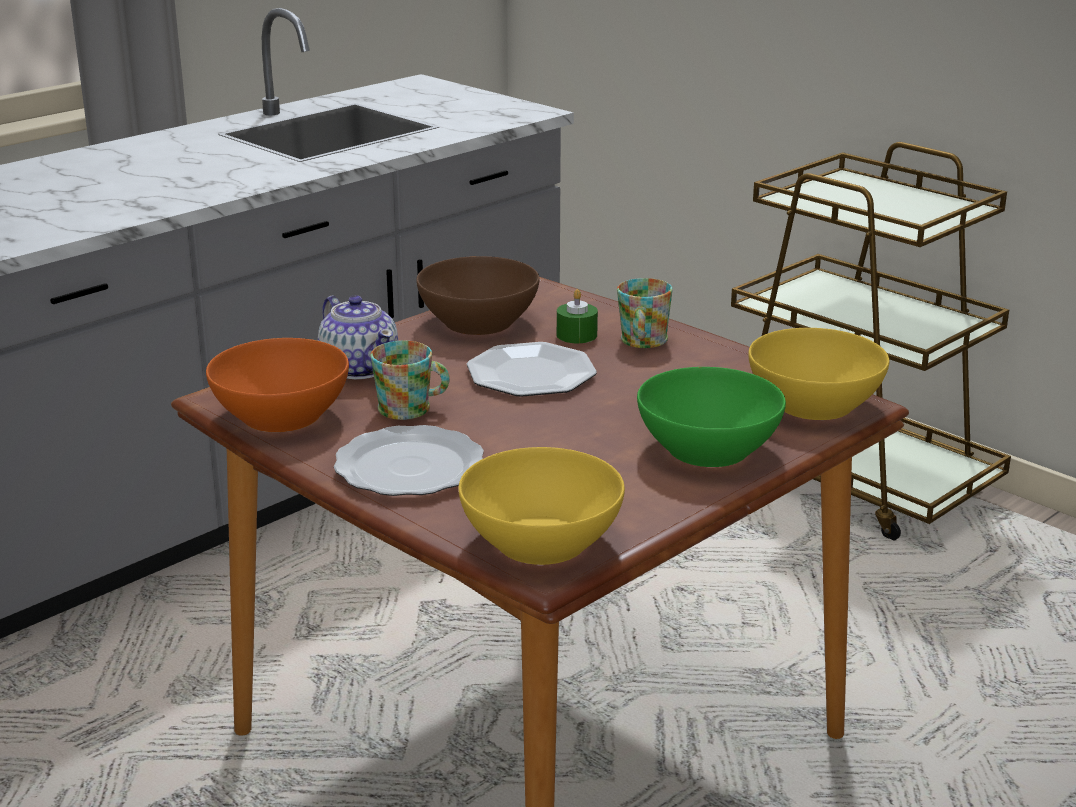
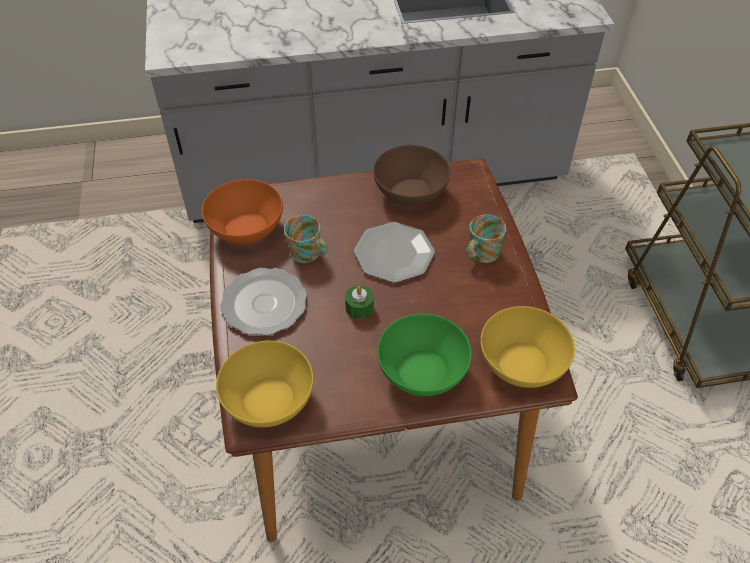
camera: 35 degrees right, 25 degrees up
teapot [318,295,398,379] -> none
green candle [557,289,598,343] -> green candle moved to [345,285,374,319]

